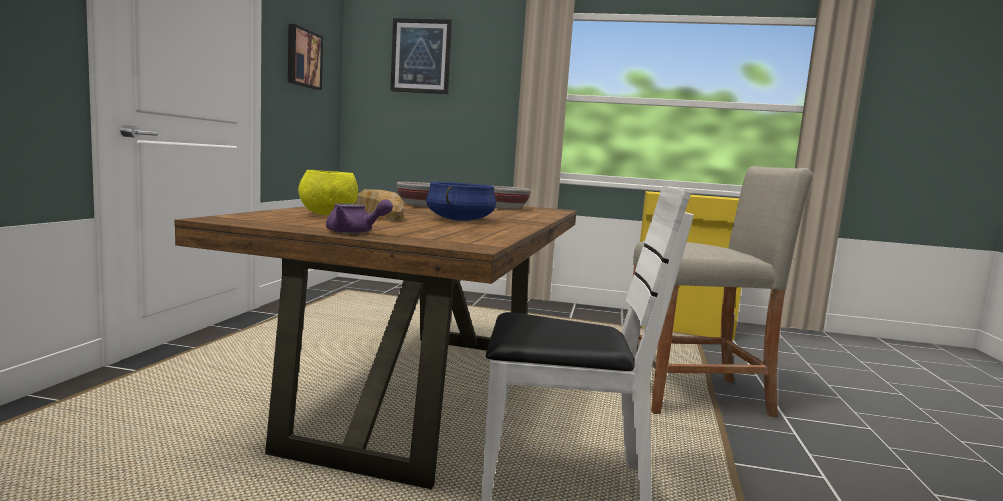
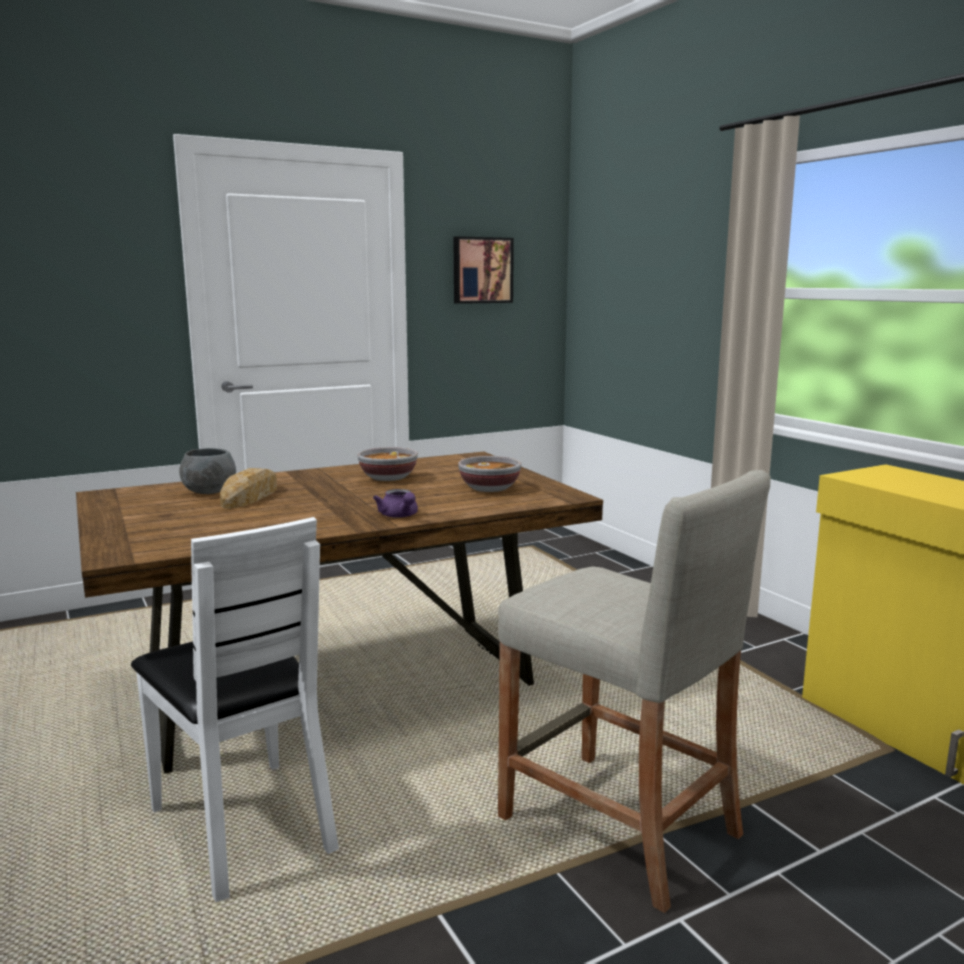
camera: 50 degrees right, 5 degrees up
yellow bowl [298,170,358,215] -> grey bowl [179,448,236,494]
purple teapot [326,199,393,234] -> purple teapot moved to [373,489,418,518]
picture [390,18,452,94] -> none
blue cooking pot [426,182,496,221] -> none

